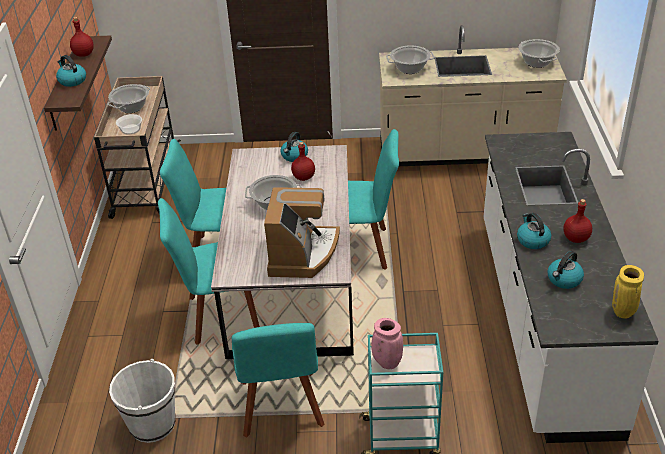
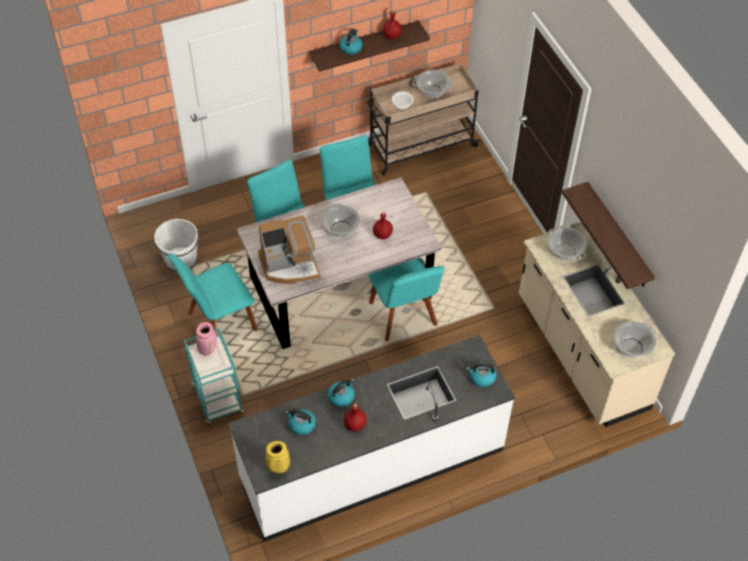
camera: 65 degrees right, 15 degrees up
kettle [280,132,308,162] -> kettle moved to [466,363,496,387]
none -> shelf [562,182,655,289]

